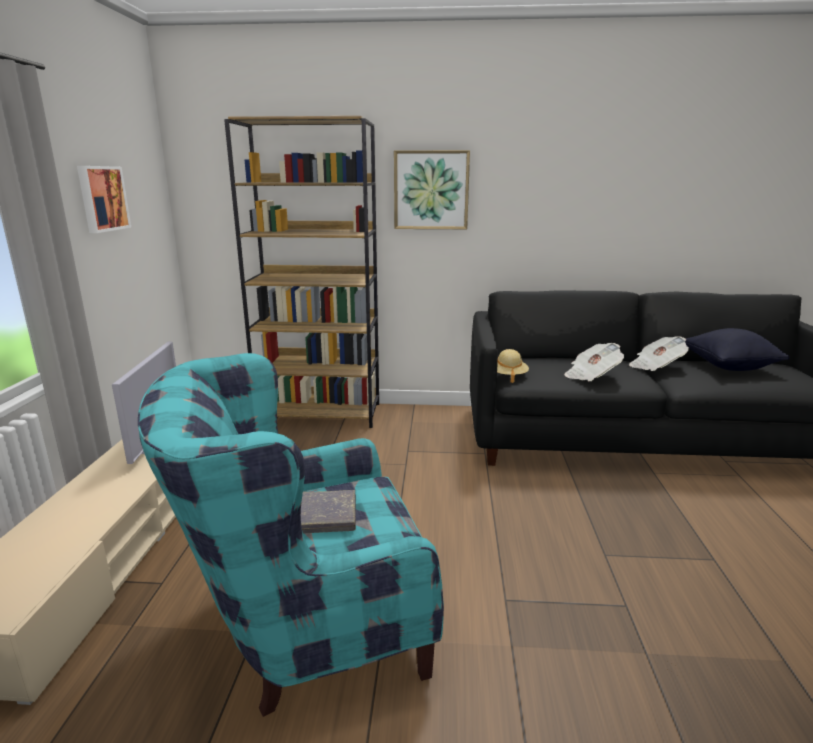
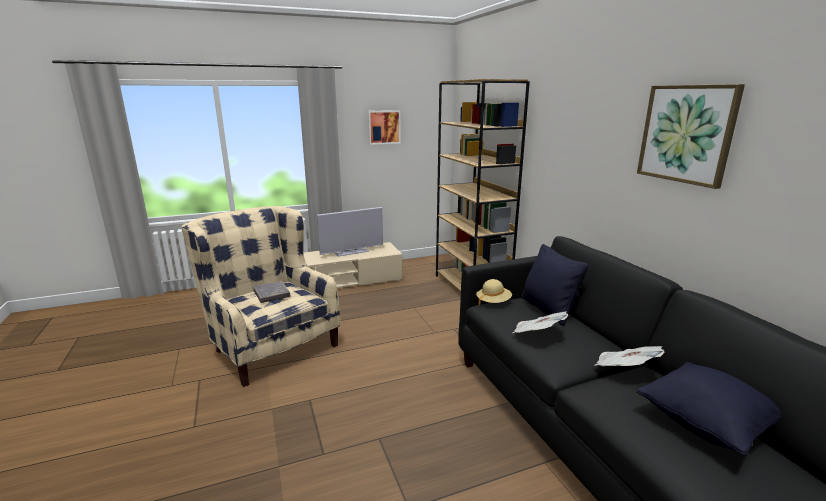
camera: 65 degrees right, 0 degrees up
turquoise armchair [138,353,444,717] -> beige armchair [182,206,341,387]
picture [394,150,470,229] -> picture moved to [637,84,745,189]
none -> black pillow [521,244,588,326]

